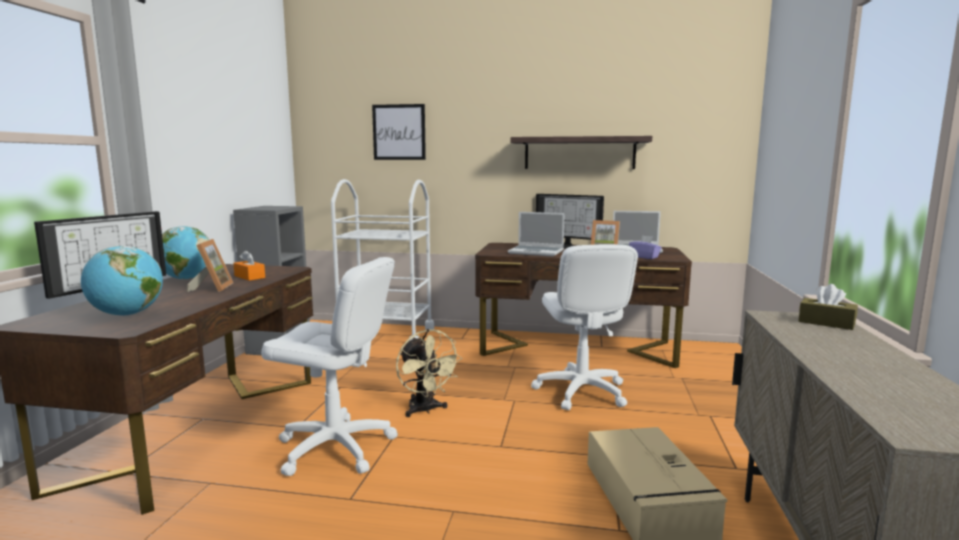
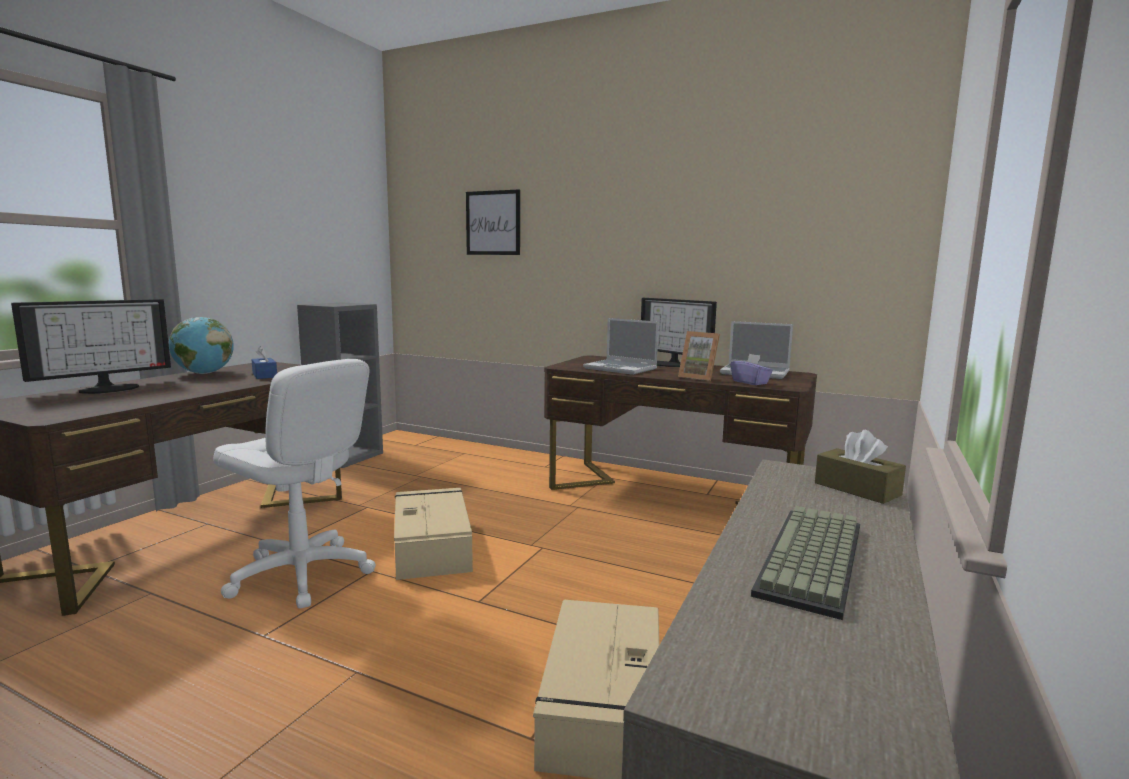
camera: 15 degrees right, 0 degrees up
globe [81,246,163,316] -> none
picture frame [186,239,233,292] -> none
orange tissue box [233,250,265,281] -> blue tissue box [251,346,277,379]
white cart [331,179,434,341] -> none
beige fan [396,329,462,417] -> beige storage box [394,488,473,580]
shelf [511,136,652,169] -> none
white office chair [531,244,638,410] -> none
none -> keyboard [751,506,860,620]

